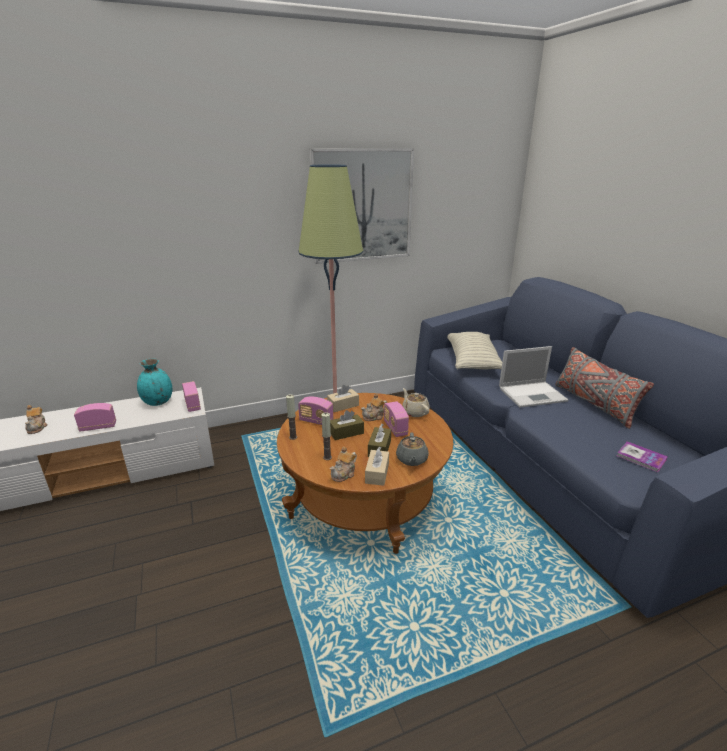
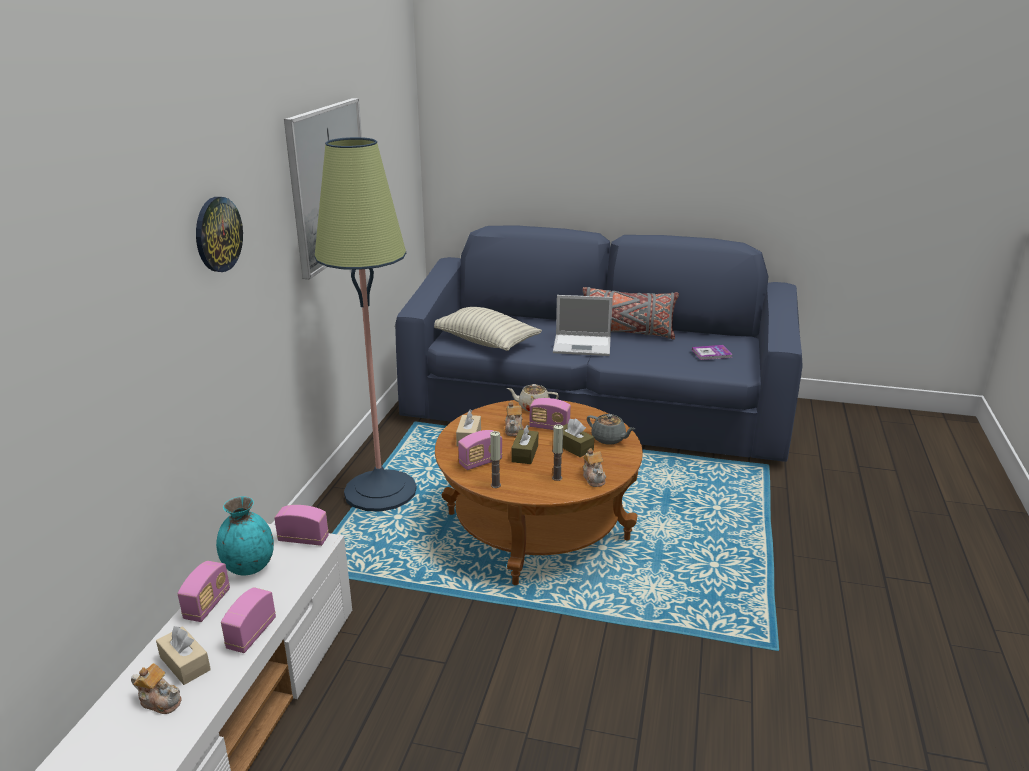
camera: 55 degrees left, 0 degrees up
beige tissue box [365,447,389,486] -> beige tissue box moved to [156,626,211,685]
laptop [499,346,568,408] -> laptop turned 75 degrees clockwise [553,295,613,356]
none -> radio [178,561,230,622]
none -> wall clock [196,197,243,272]

